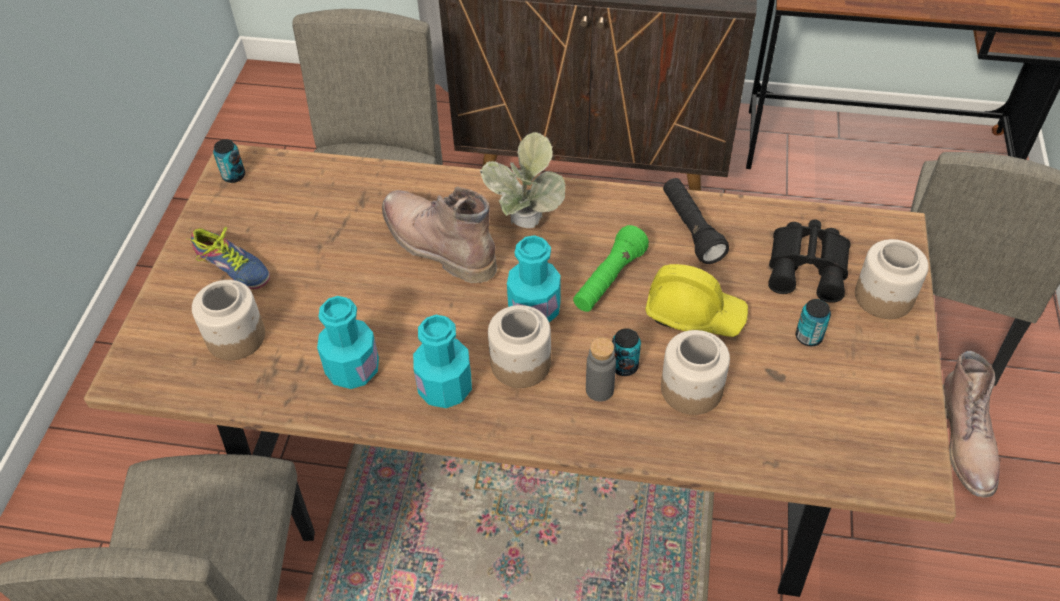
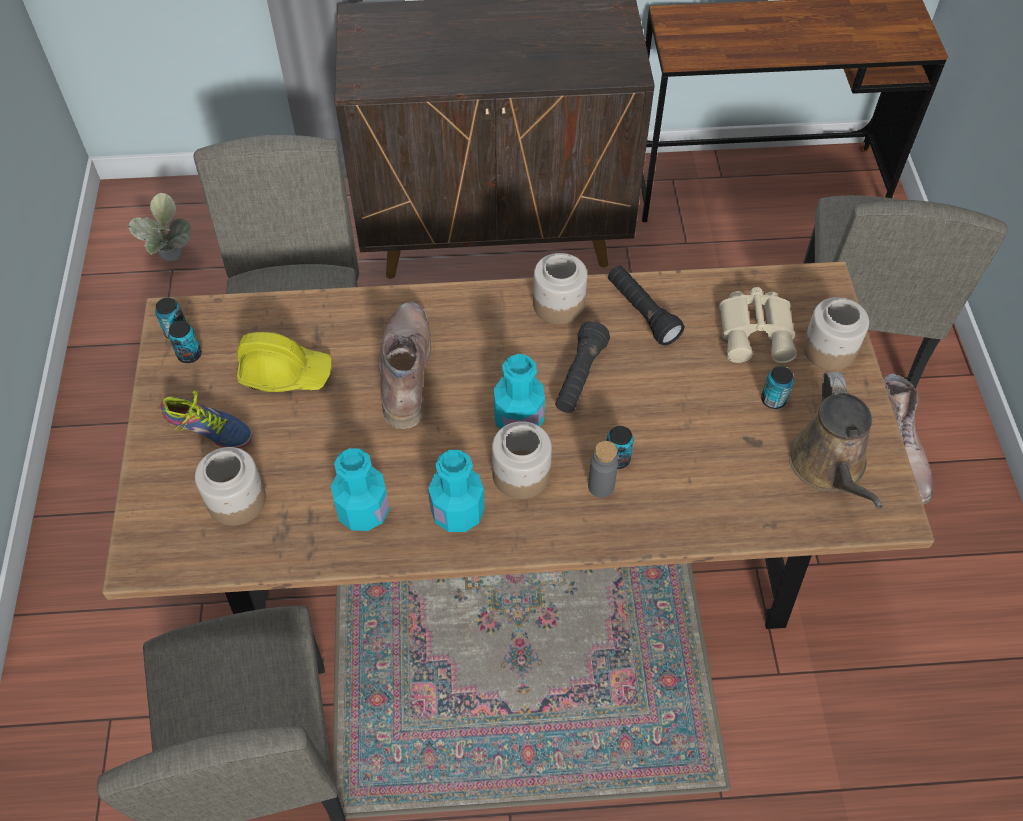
camera: 15 degrees left, 5 degrees up
brown boot [382,186,497,283] -> brown boot turned 60 degrees clockwise [378,302,432,429]
potted plant [479,132,566,228] -> potted plant moved to [127,193,191,261]
green flashlight [573,225,649,312] -> black flashlight [555,321,610,413]
yellow hard hat [645,264,748,337] -> yellow hard hat moved to [237,332,332,392]
jar [661,330,730,415] -> jar moved to [533,253,587,325]
black binoculars [768,220,851,303] -> beige binoculars [719,287,797,363]
none -> can [168,321,202,363]
none -> brown watering can [789,371,883,509]

